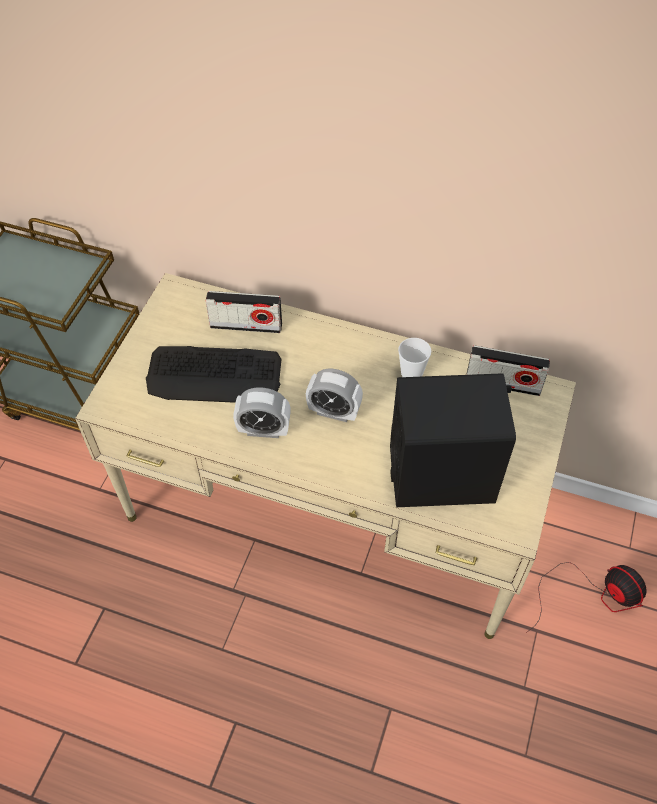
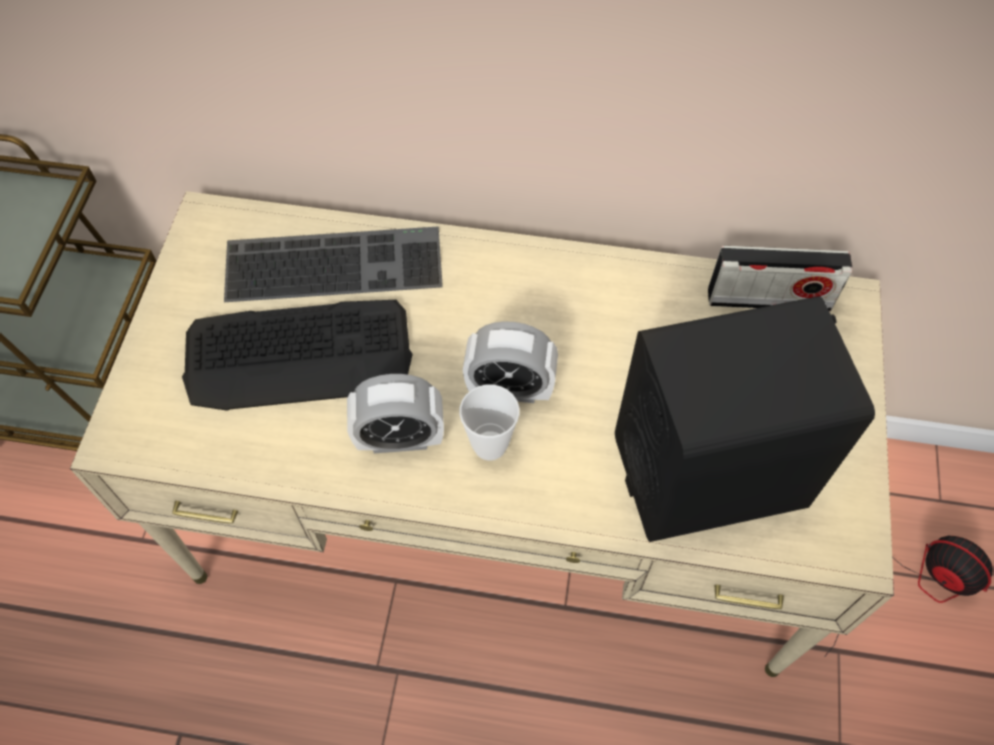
camera: 10 degrees left, 5 degrees up
radio [205,291,282,333] -> keyboard [224,226,443,302]
cup [398,338,431,377] -> cup moved to [459,385,520,461]

